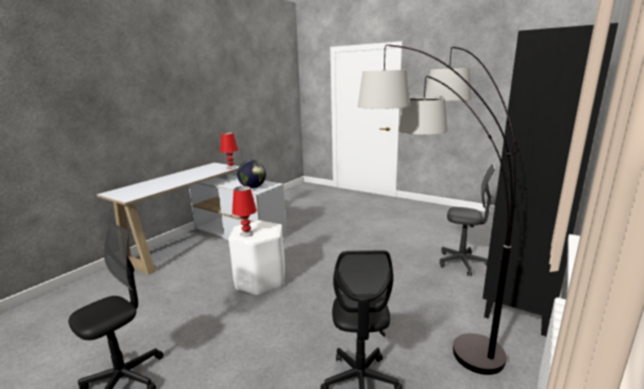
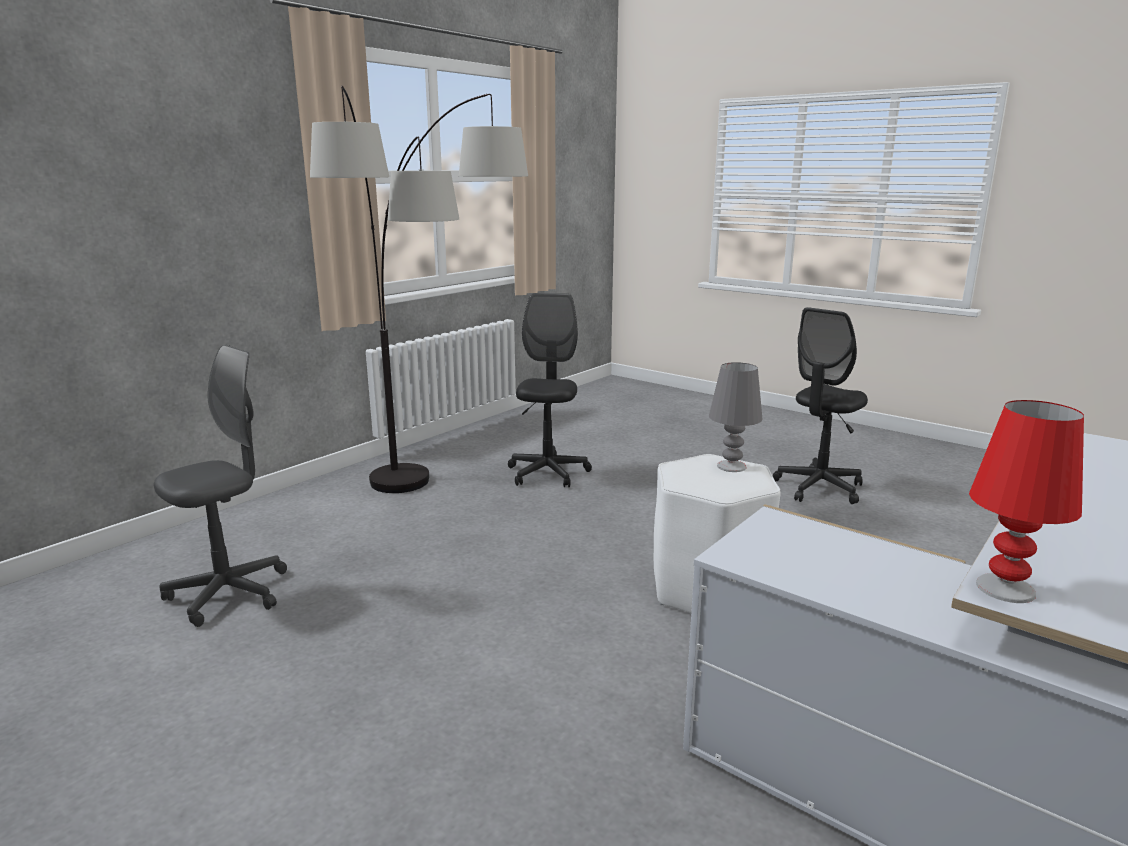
camera: 175 degrees left, 0 degrees up
red table lamp [232,186,257,237] -> grey table lamp [709,362,763,472]
globe [237,160,266,188] -> none
grey office chair [440,164,495,276] -> grey office chair turned 105 degrees clockwise [154,345,287,627]
black bookcase [483,23,618,336] -> none

